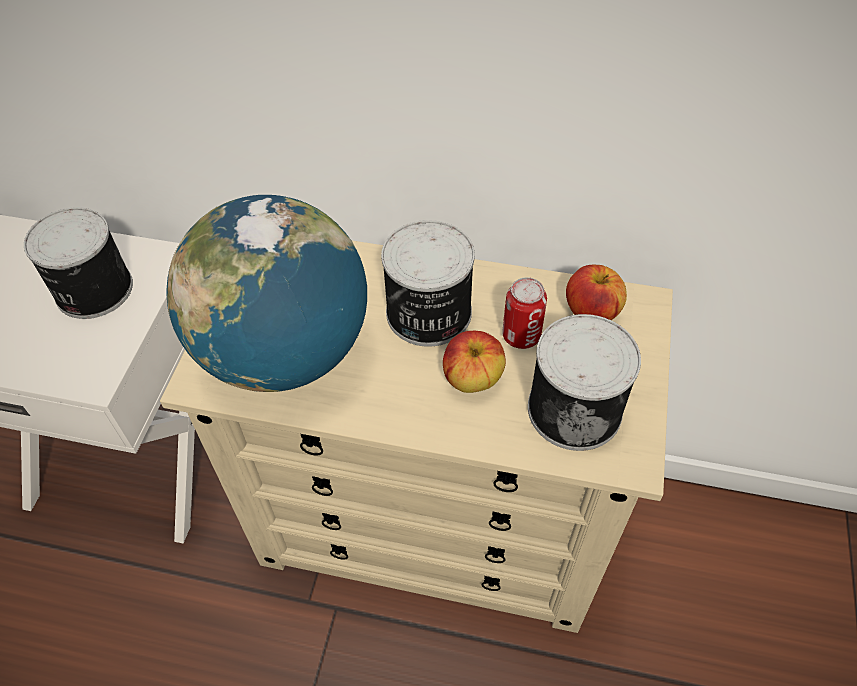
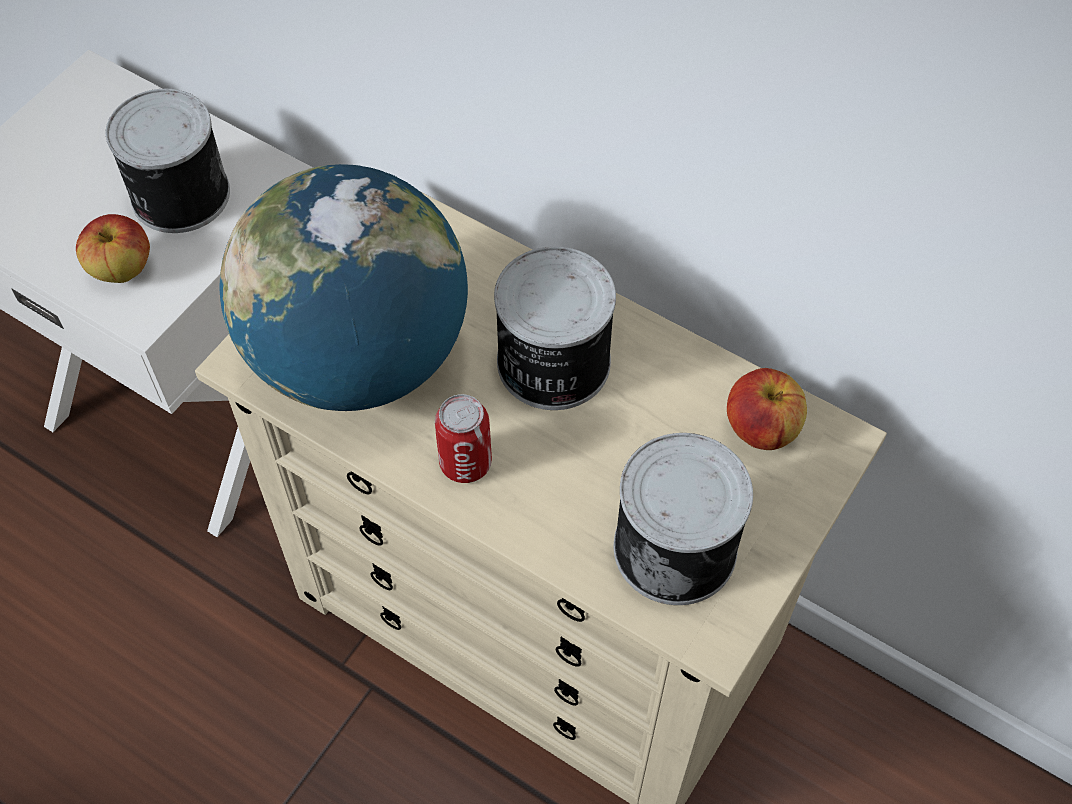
camera: 20 degrees right, 5 degrees up
apple [443,331,506,393] -> apple moved to [76,214,150,283]
can [502,277,547,349] -> can moved to [435,394,492,483]

